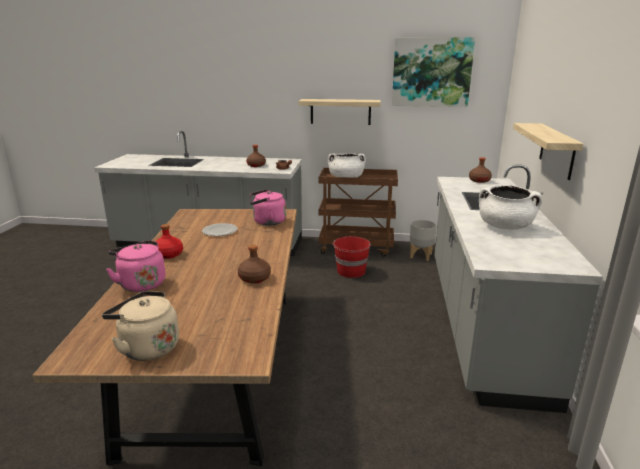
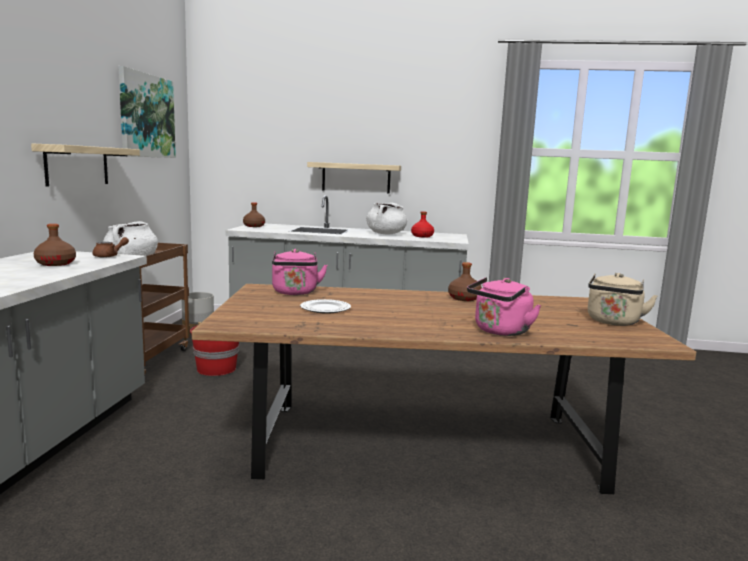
camera: 90 degrees left, 10 degrees down
red bottle [155,224,183,259] -> red bottle moved to [411,211,434,238]

